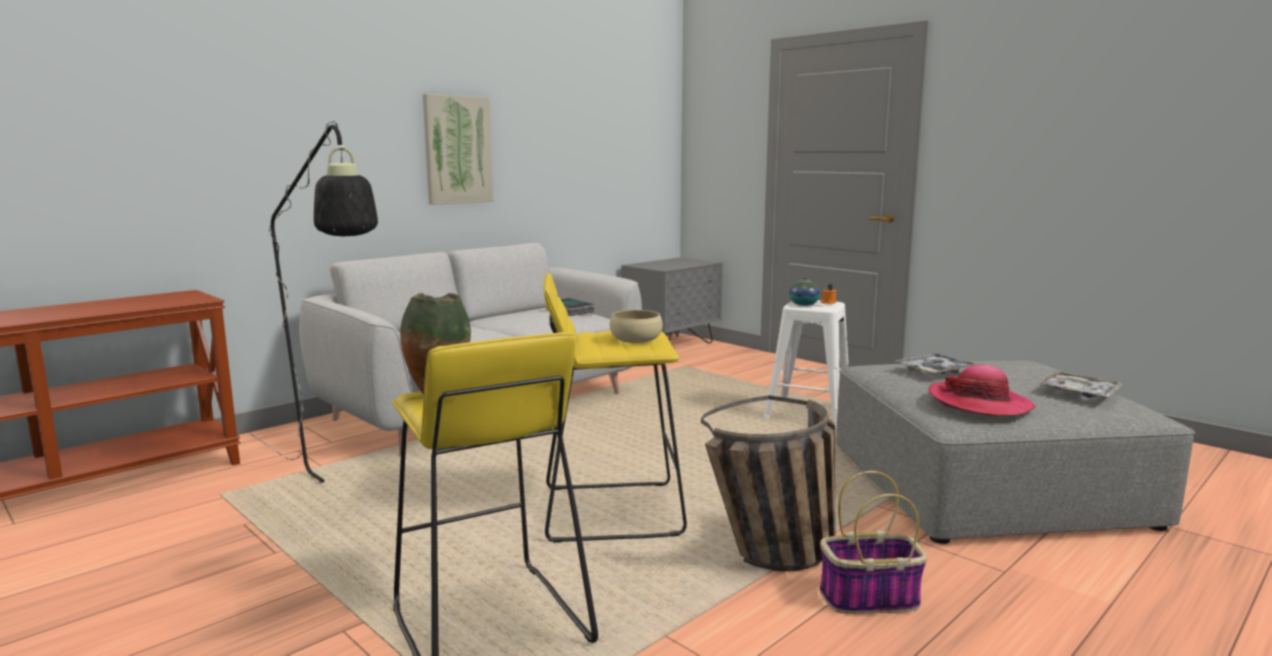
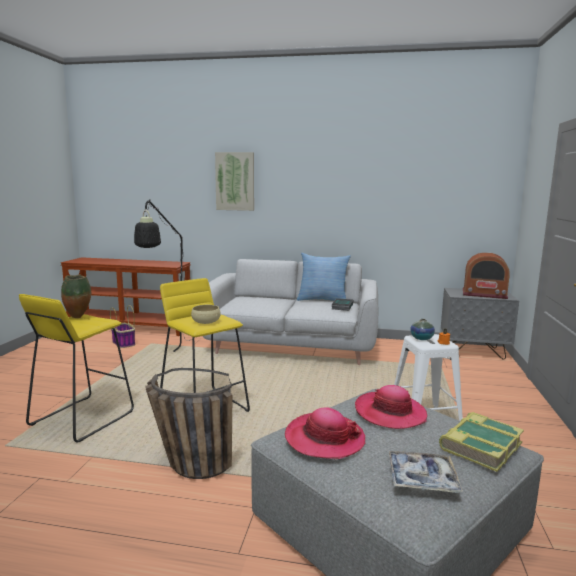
camera: 55 degrees right, 0 degrees up
picture [423,94,493,205] -> picture moved to [215,152,254,211]
basket [820,471,927,614] -> basket moved to [110,305,135,348]
tray [894,353,977,375] -> hat [355,385,427,429]
none -> pillow [297,253,351,301]
none -> book [439,412,524,472]
none -> radio [463,253,510,299]

